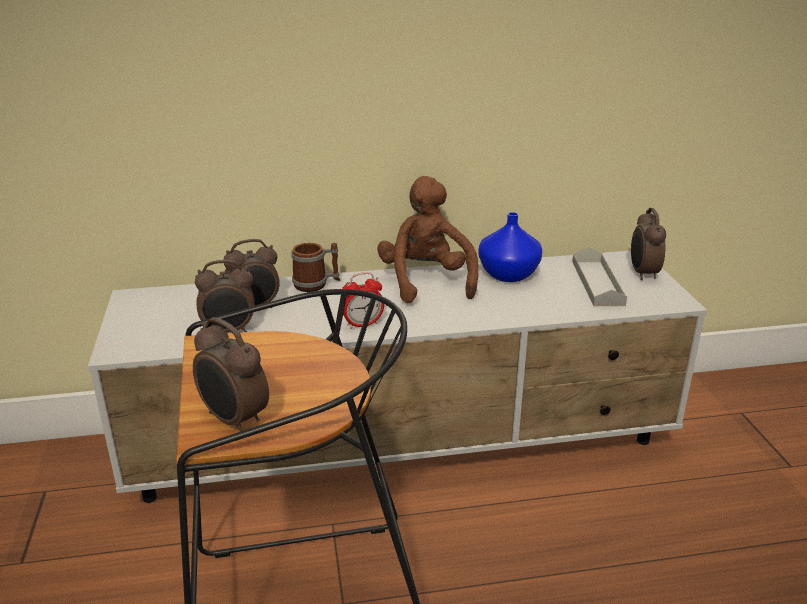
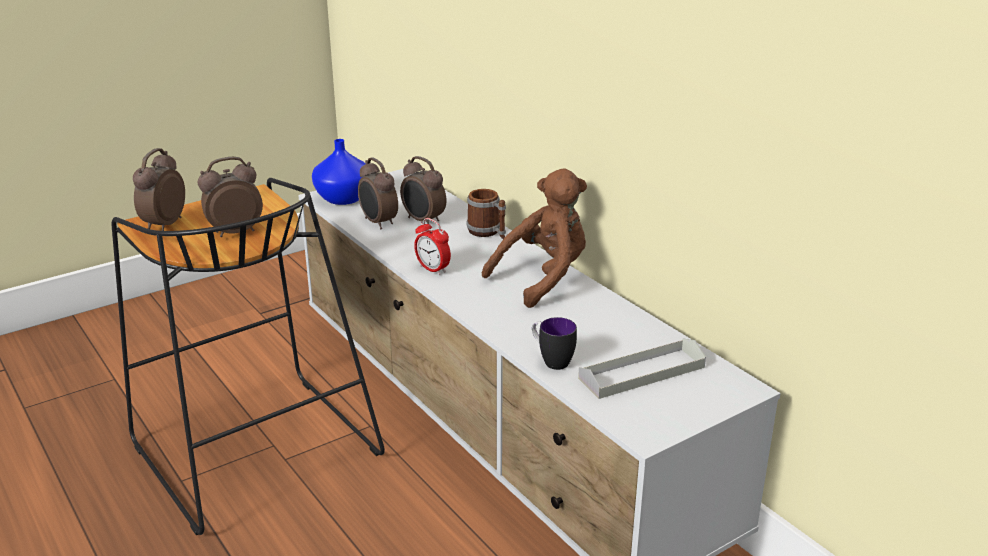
camera: 65 degrees right, 0 degrees up
blue vase [478,212,542,282] -> blue vase moved to [312,139,366,205]
alarm clock [631,208,666,280] -> alarm clock moved to [198,157,263,237]
none -> mug [532,317,577,370]

